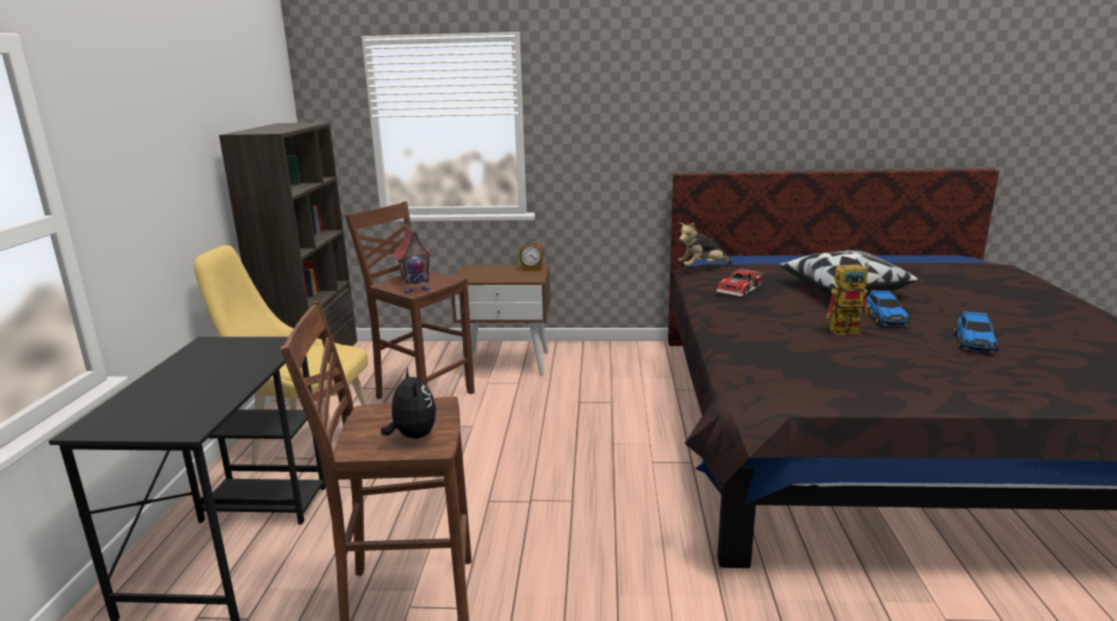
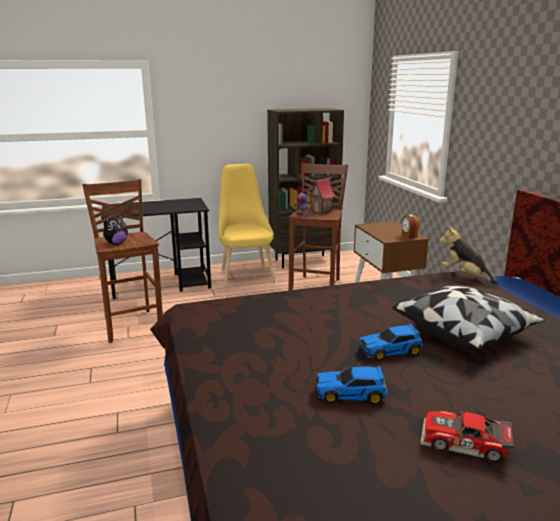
camera: 70 degrees right, 0 degrees up
toy car [716,268,765,297] -> toy car moved to [420,411,514,462]
toy robot [826,263,873,336] -> none

